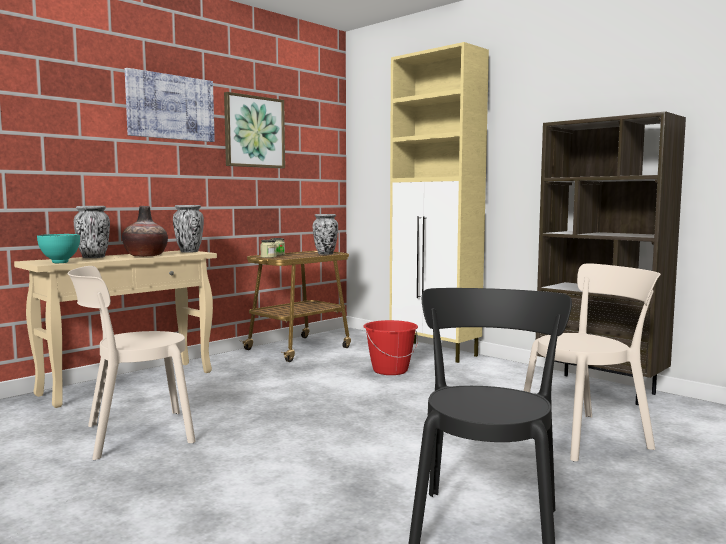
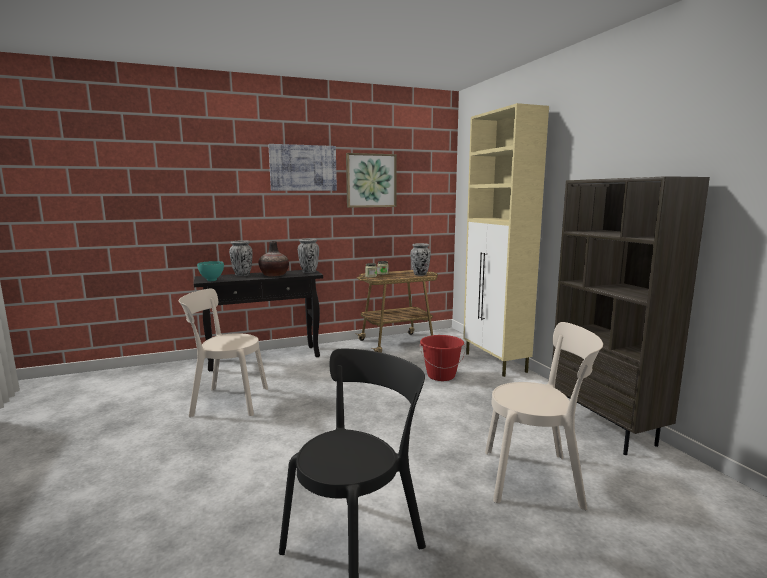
camera: 25 degrees right, 5 degrees up
beige console table [14,251,217,408] -> black console table [194,270,323,371]

